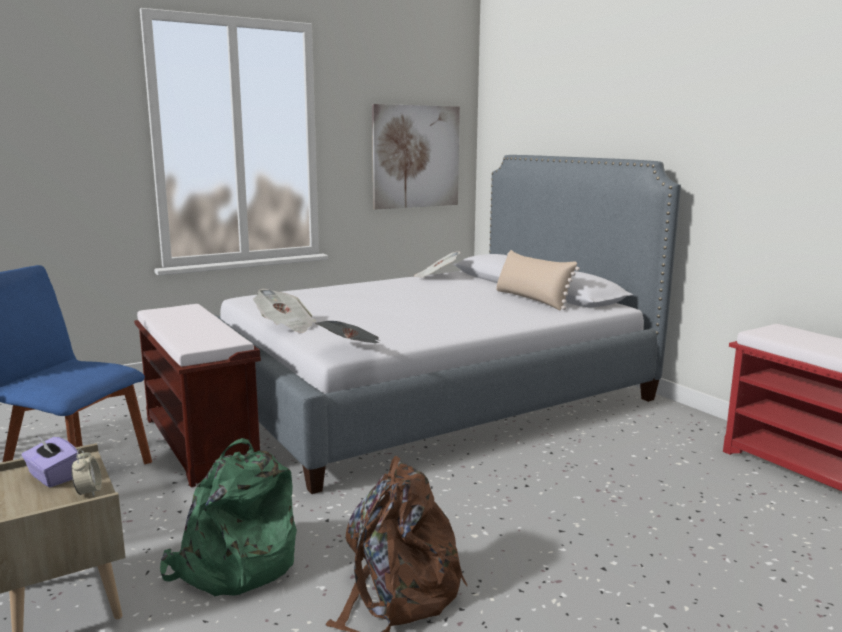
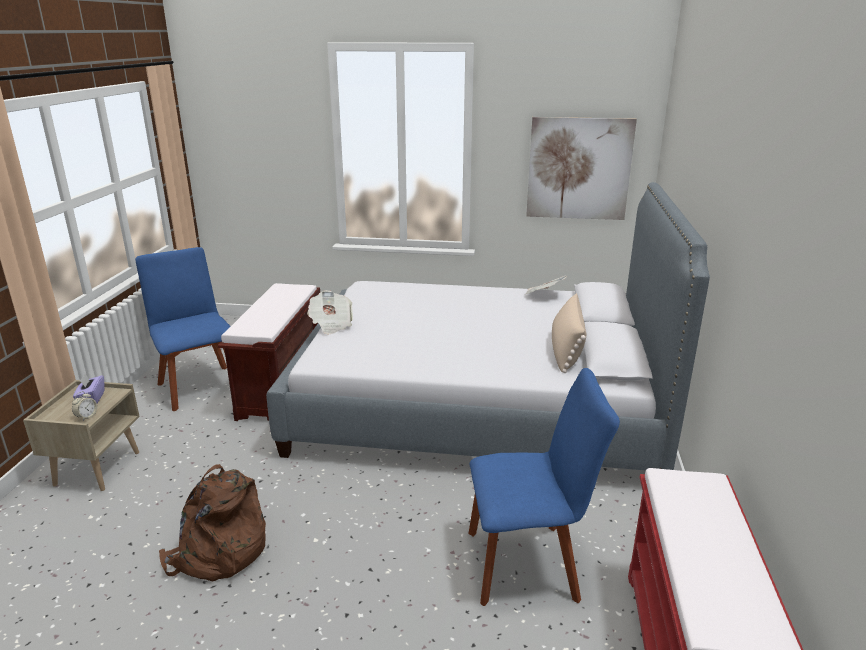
camera: 40 degrees right, 10 degrees up
green backpack [160,438,297,596] -> none
newspaper [315,321,381,343] -> none
none -> blue chair [468,368,620,606]

